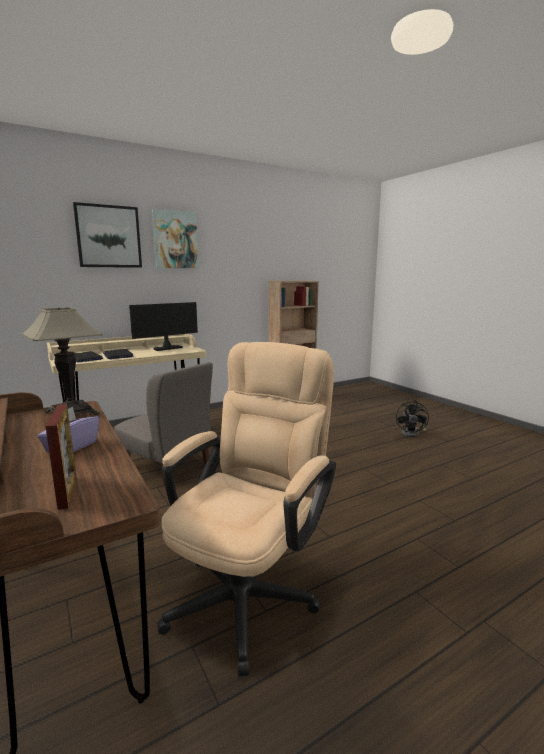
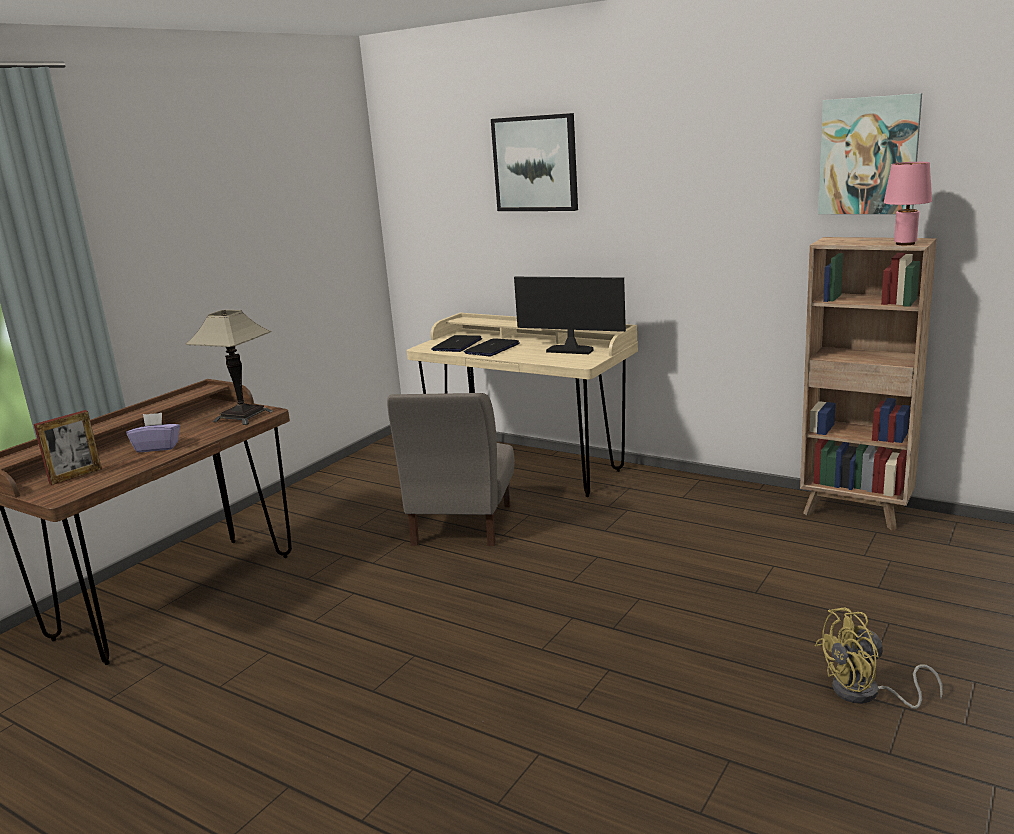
camera: 65 degrees right, 5 degrees up
picture [152,209,199,268] -> picture moved to [818,93,922,214]
beige office chair [157,342,336,677] -> none
black fan [396,400,429,438] -> yellow fan [815,607,943,709]
none -> pink table lamp [884,162,932,245]

